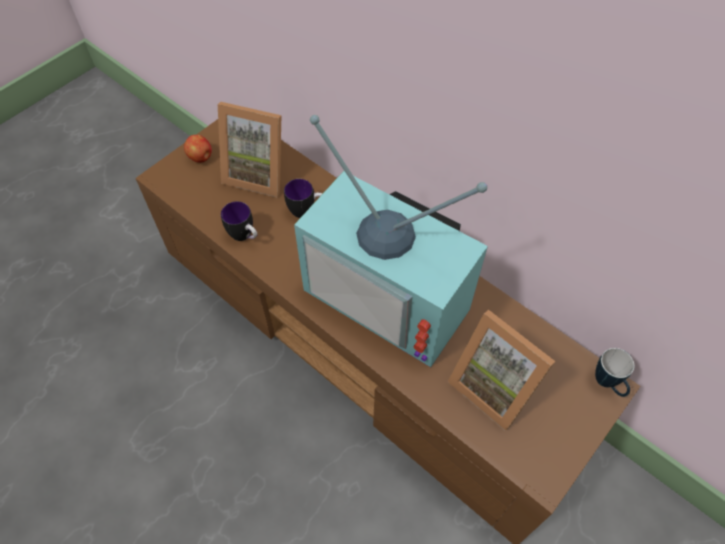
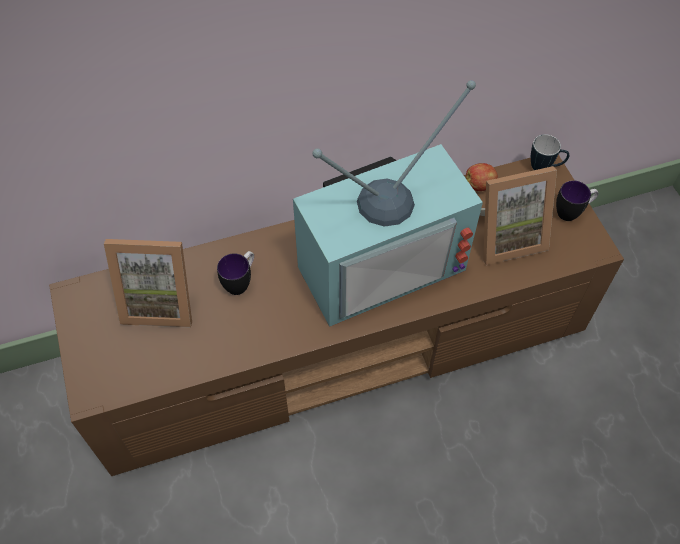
camera: 60 degrees left, 0 degrees up
apple [184,135,212,163] -> apple moved to [466,163,498,191]
picture frame [218,102,281,197] -> picture frame turned 45 degrees clockwise [104,239,192,327]
mug [221,201,258,241] -> mug moved to [556,181,599,221]

